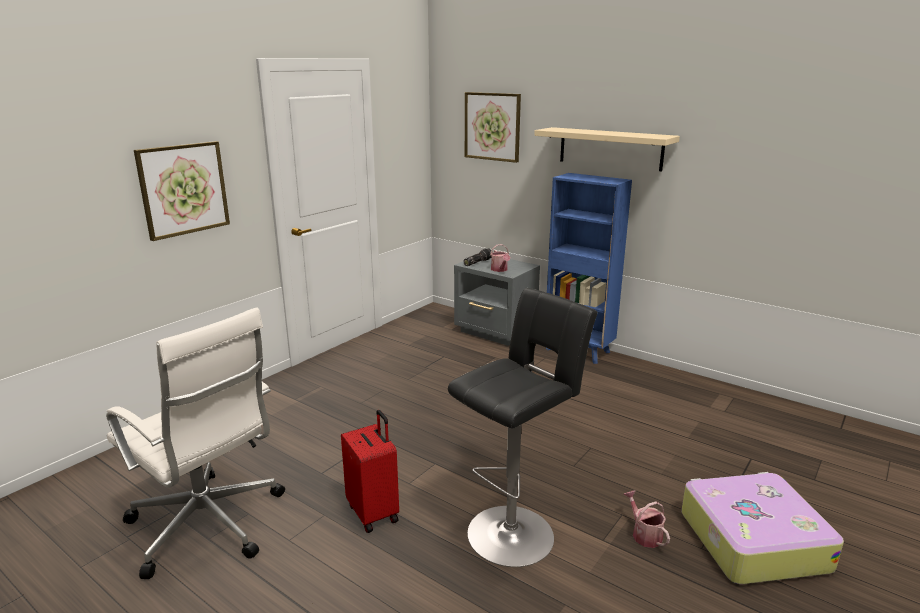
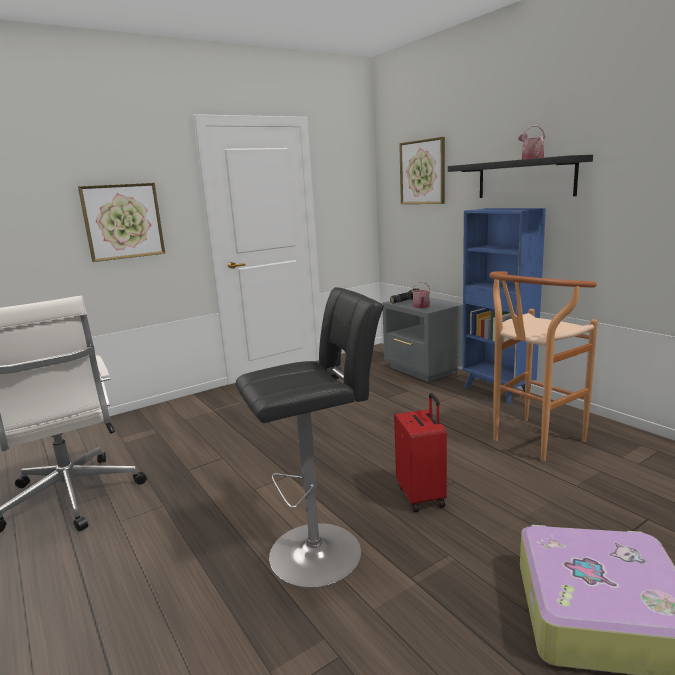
camera: 20 degrees right, 5 degrees down
red suitcase [341,410,399,533] -> red suitcase moved to [394,393,447,512]
beige shelf [534,127,680,171] -> black shelf [448,155,593,198]
watering can [624,490,670,548] -> watering can moved to [518,125,545,159]
none -> brown stool [489,272,598,461]

